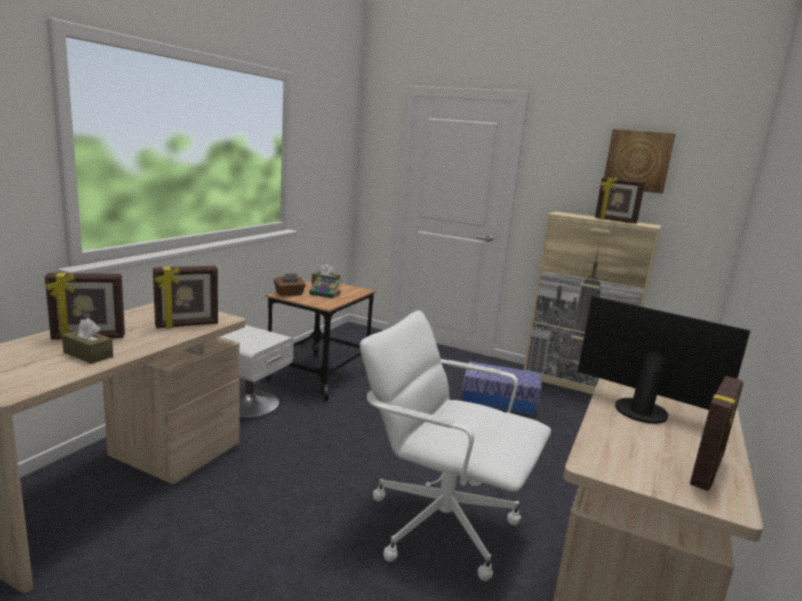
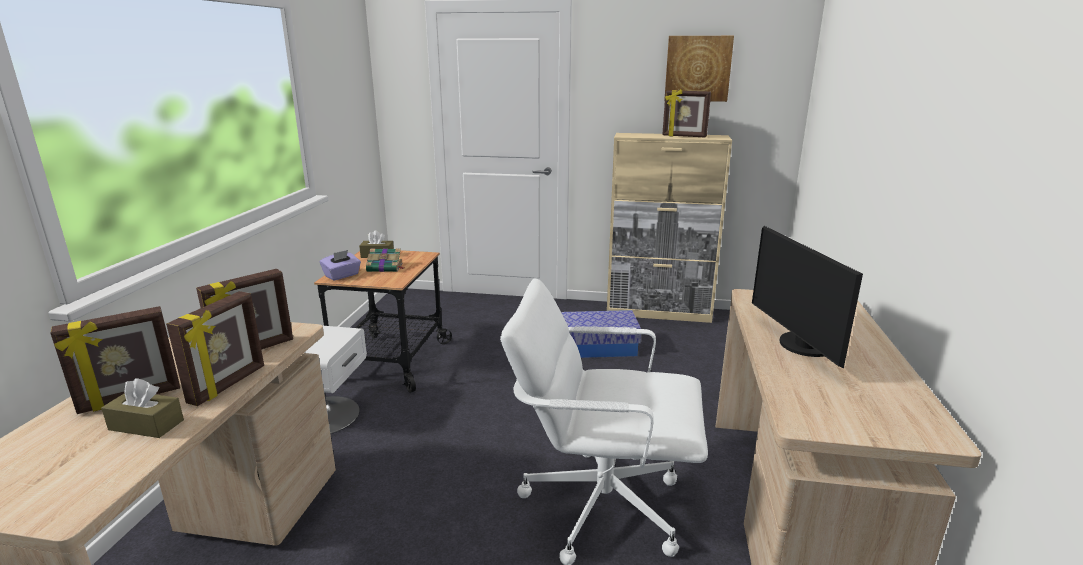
camera: 15 degrees left, 5 degrees up
brown tissue box [274,274,306,296] -> purple tissue box [320,250,361,281]
monitor [578,296,750,424] -> monitor turned 120 degrees counterclockwise [752,226,863,368]
picture frame [690,376,743,491] -> picture frame moved to [166,291,264,406]

